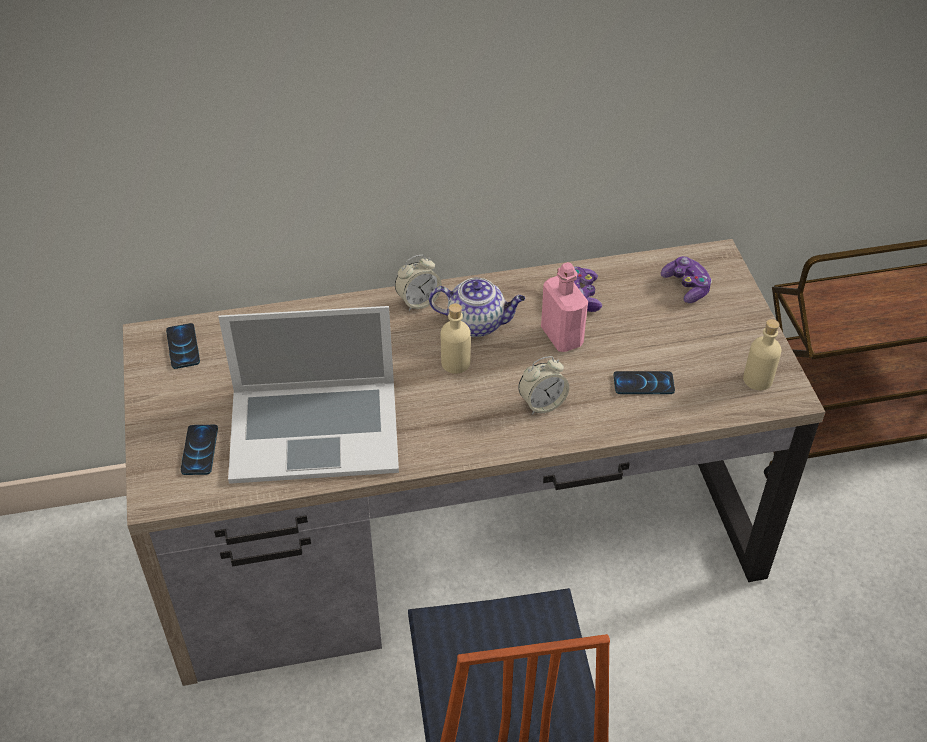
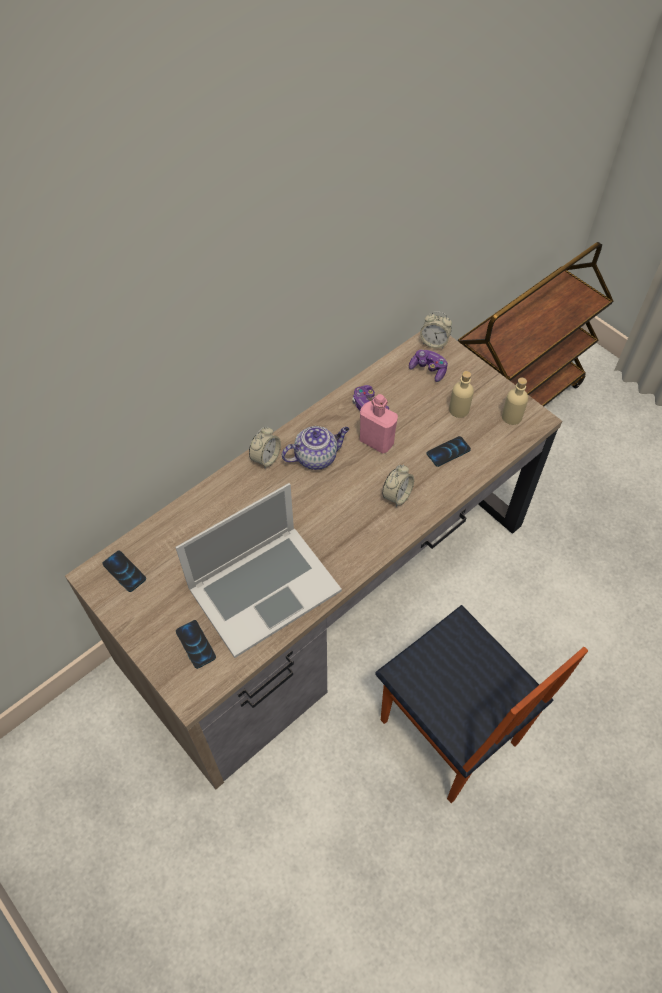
camera: 30 degrees left, 10 degrees up
beige bottle [441,303,471,374] -> beige bottle moved to [449,371,474,418]
none -> alarm clock [420,311,452,348]

